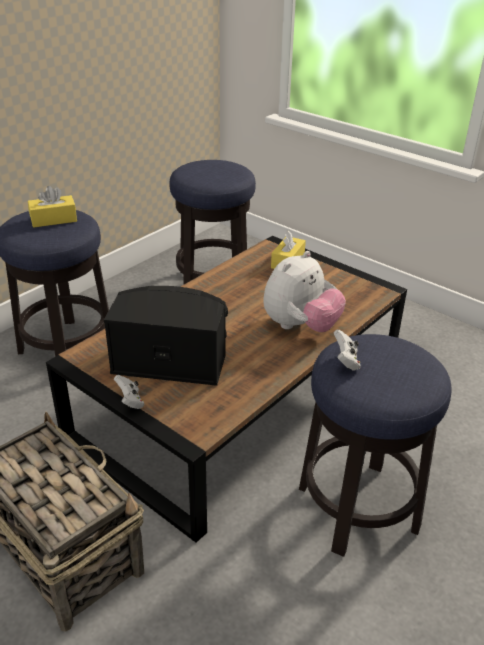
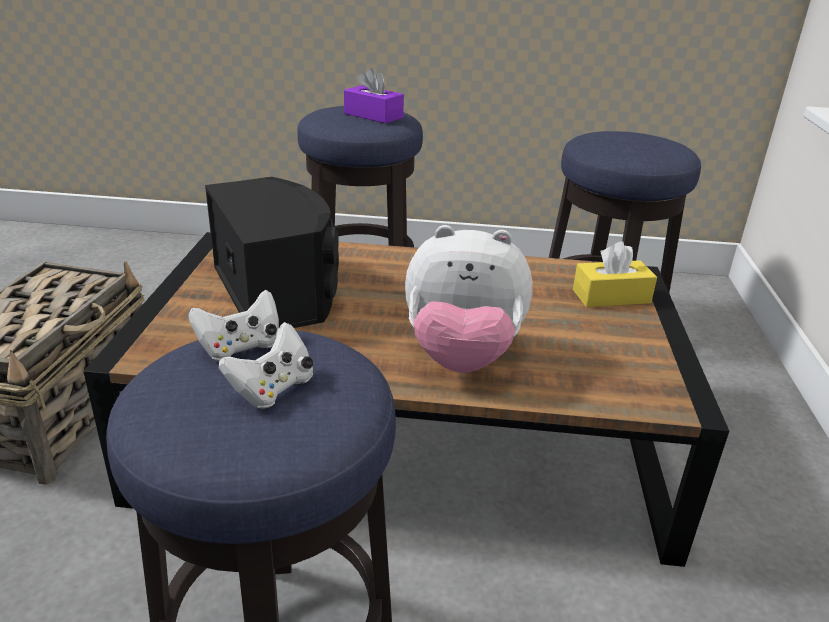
camera: 55 degrees right, 5 degrees down
yellow tissue box [28,186,77,228] -> purple tissue box [344,68,404,123]
white game controller [114,375,144,409] -> white game controller moved to [219,322,313,409]

